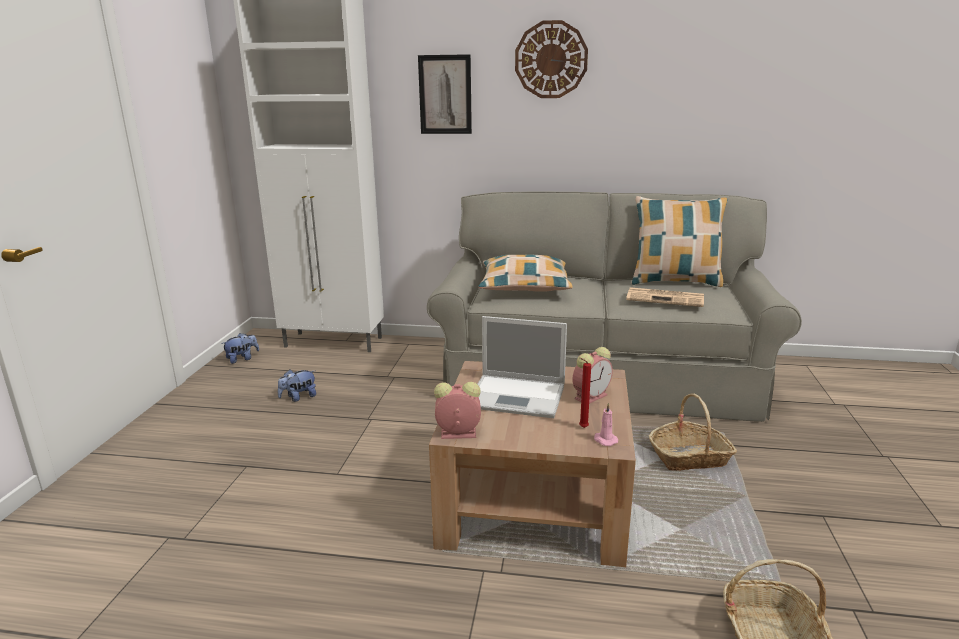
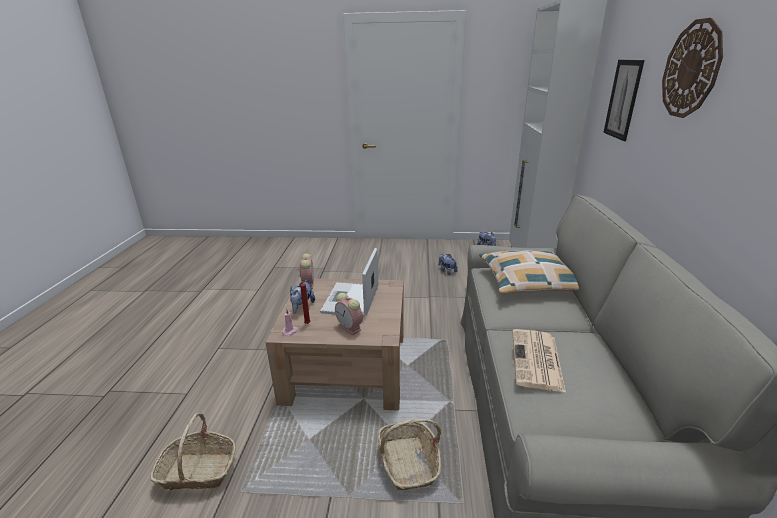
camera: 85 degrees right, 5 degrees up
pillow [632,196,727,287] -> none
none -> plush toy [290,280,315,314]

